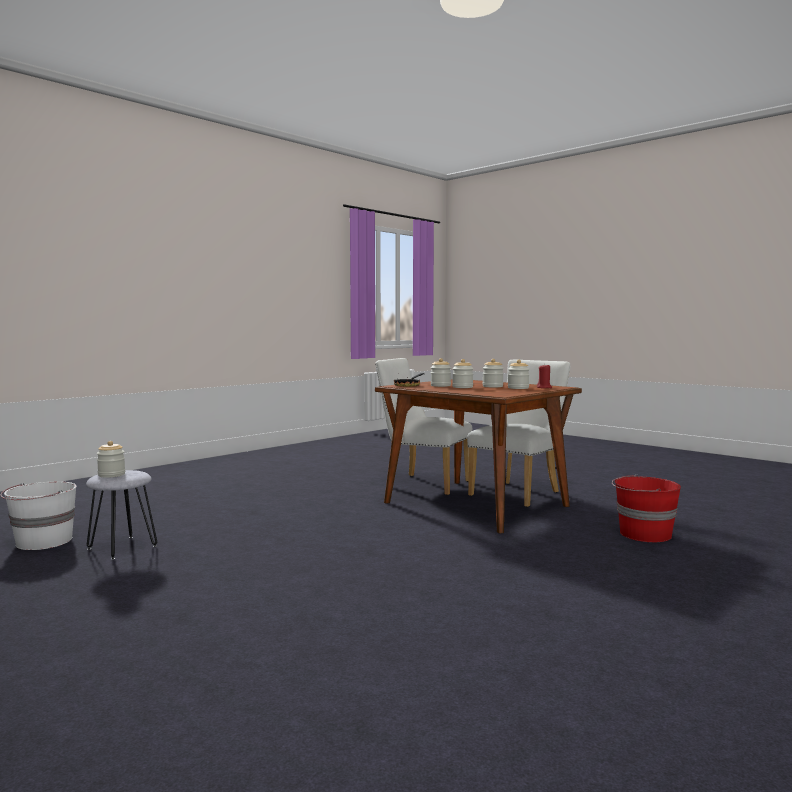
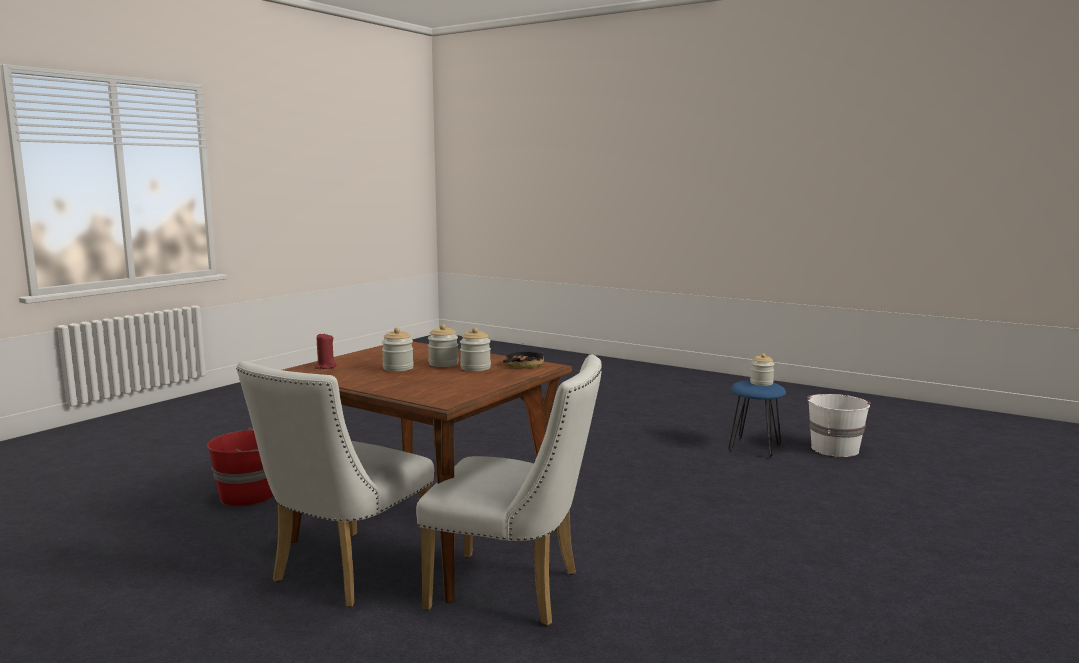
camera: 170 degrees right, 5 degrees up
grey stool [86,470,157,560] -> blue stool [728,380,786,459]
jar [508,360,530,389] -> none

